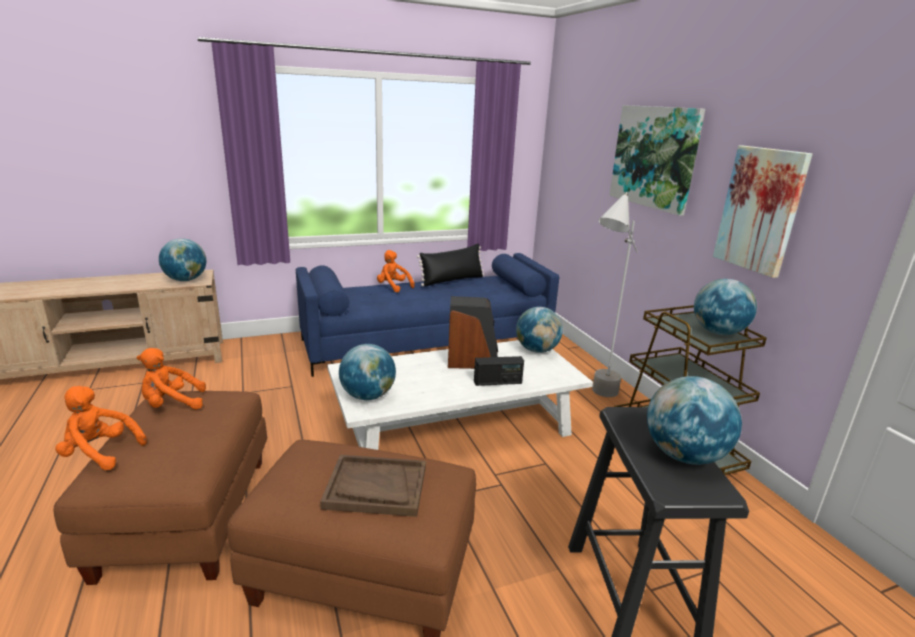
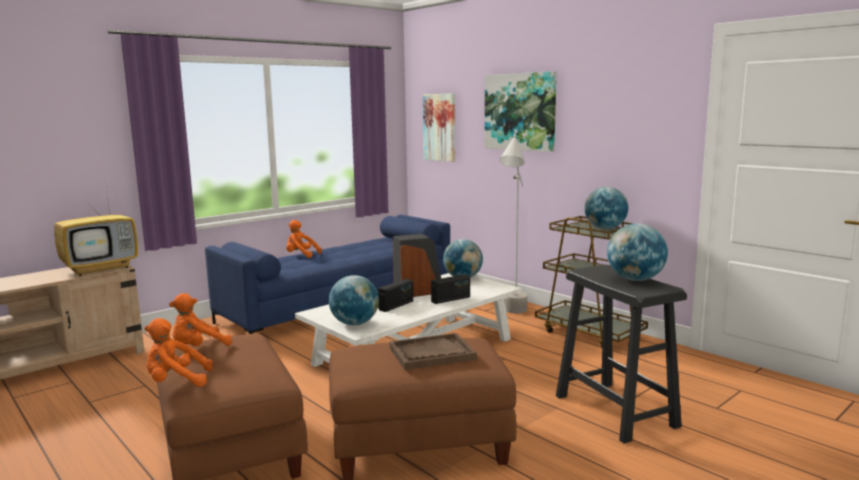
camera: 20 degrees left, 10 degrees down
globe [159,238,206,281] -> television [54,187,138,276]
black pillow [417,244,484,287] -> none
picture [713,146,812,278] -> picture moved to [422,94,455,162]
none -> radio [378,279,413,312]

